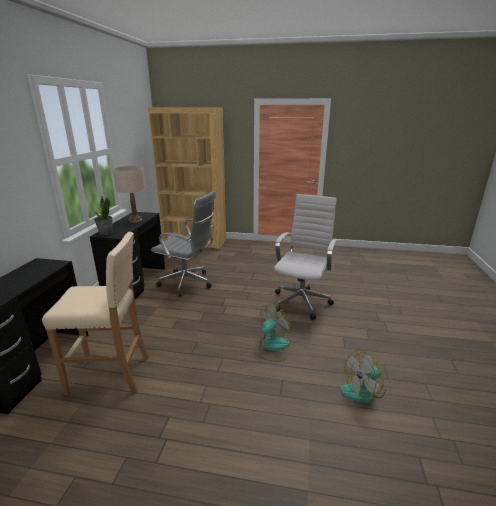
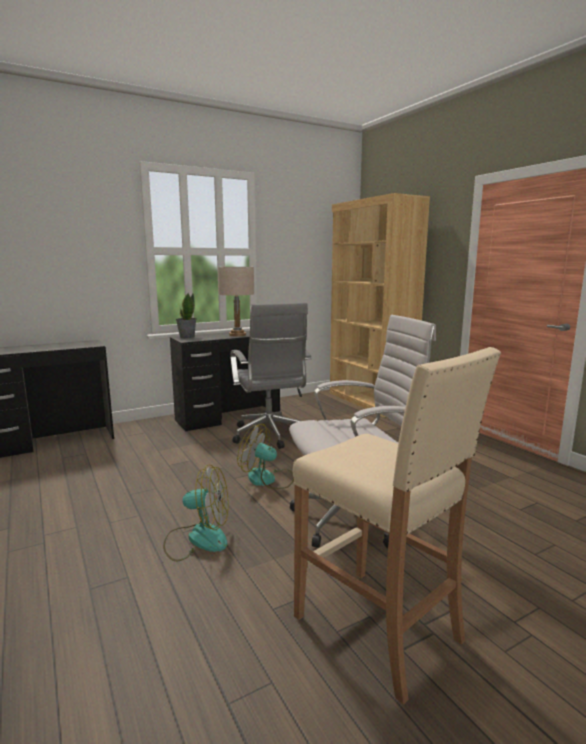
camera: 50 degrees right, 10 degrees down
beige stool [42,232,149,395] -> beige stool moved to [293,347,501,705]
fan [340,350,386,403] -> fan moved to [237,424,294,489]

